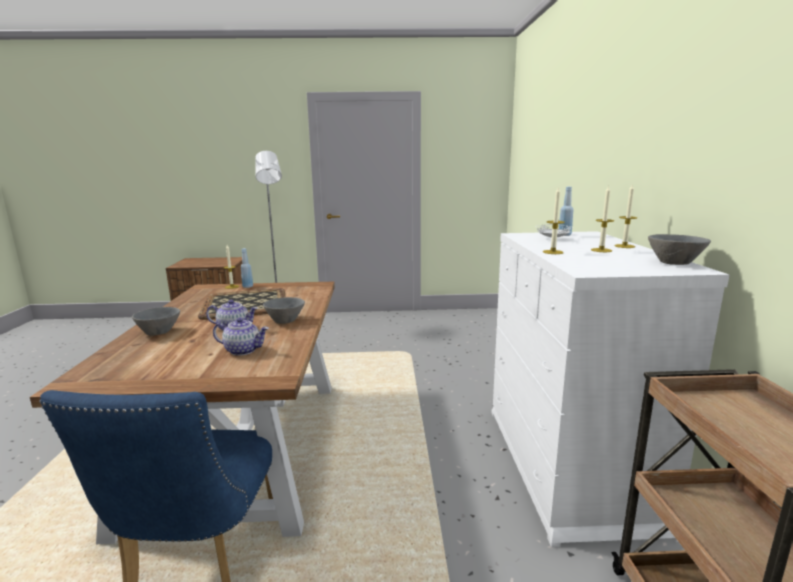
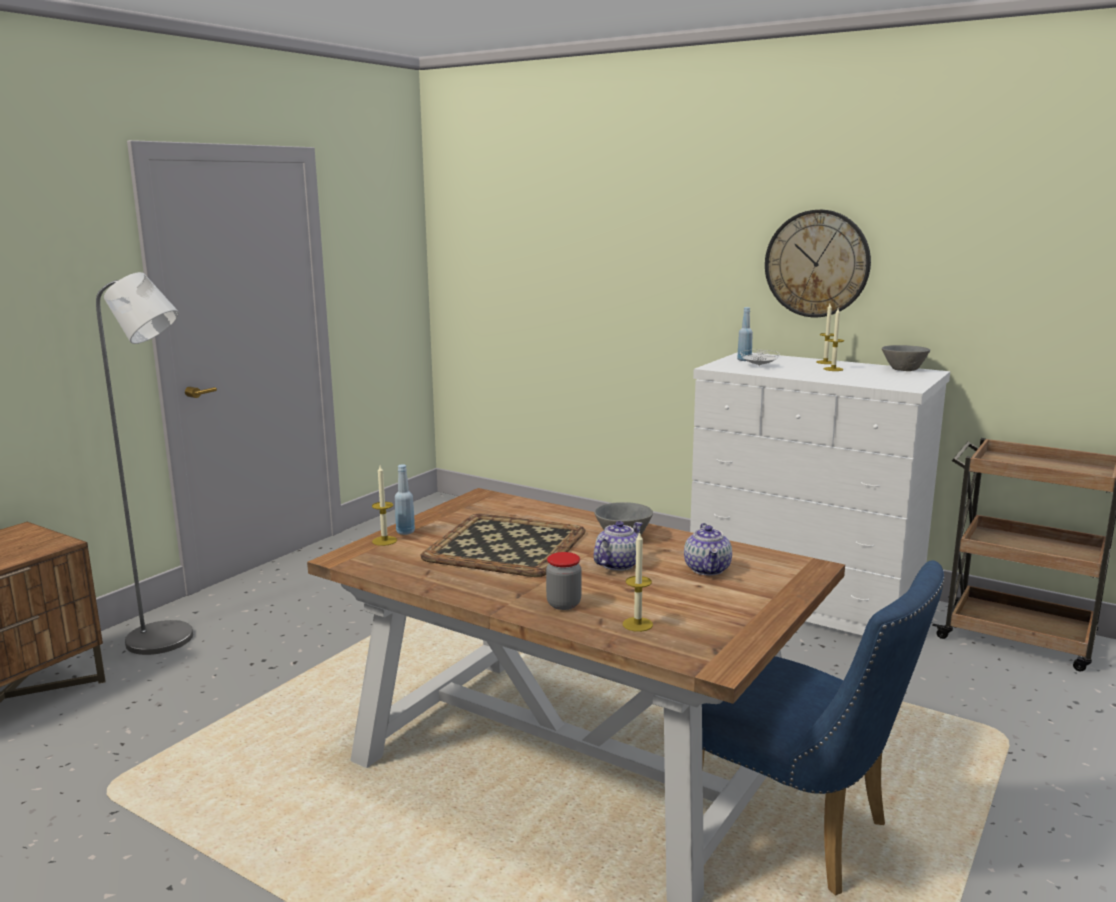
camera: 55 degrees left, 0 degrees up
grey bowl [132,307,180,336] -> jar [546,552,581,610]
teapot [213,318,269,356] -> teapot turned 135 degrees clockwise [684,523,732,575]
candle [543,186,565,254] -> candle moved to [623,532,653,632]
none -> wall clock [765,210,871,317]

